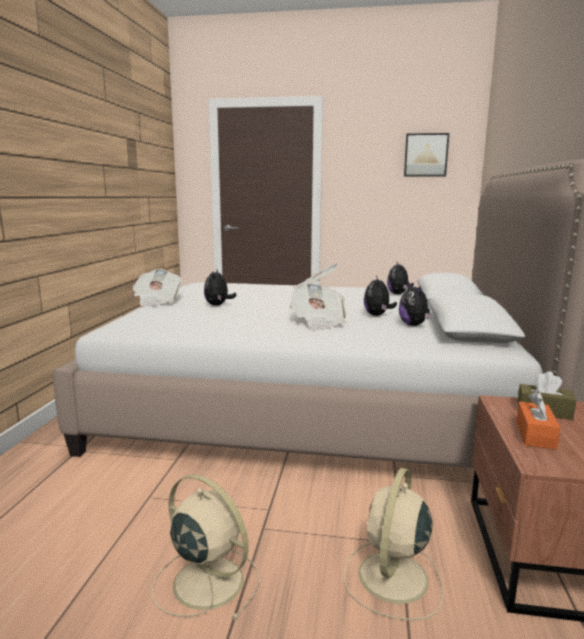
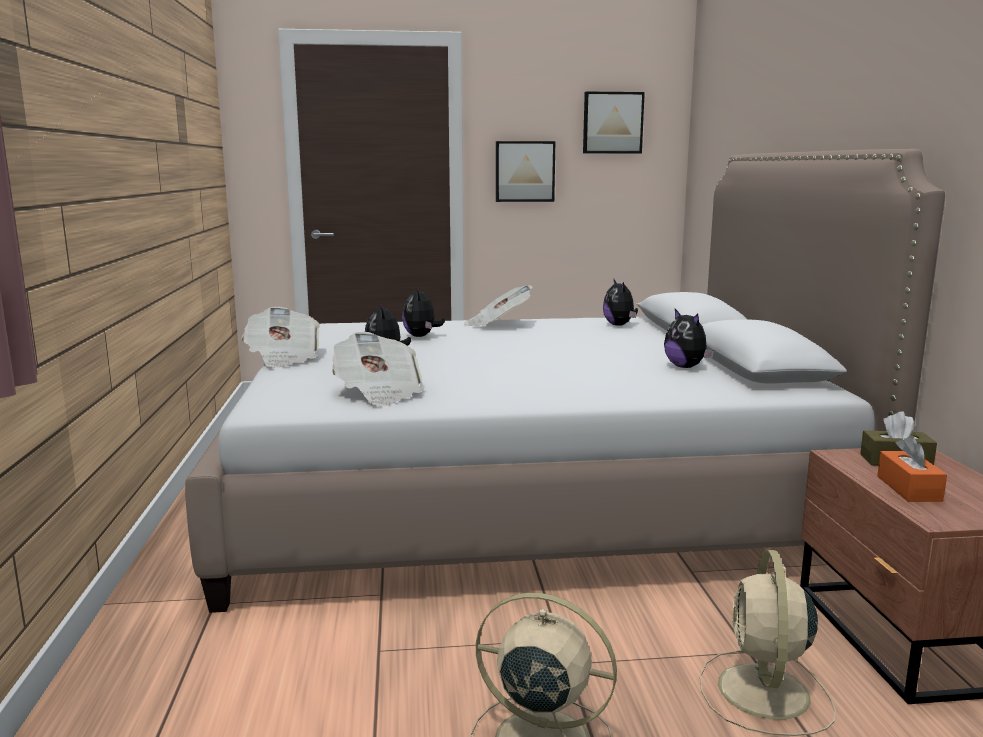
camera: 15 degrees left, 0 degrees up
newspaper [290,283,347,330] -> newspaper moved to [331,332,423,407]
plush toy [364,275,397,316] -> plush toy moved to [402,286,445,337]
none -> picture [496,141,555,202]

